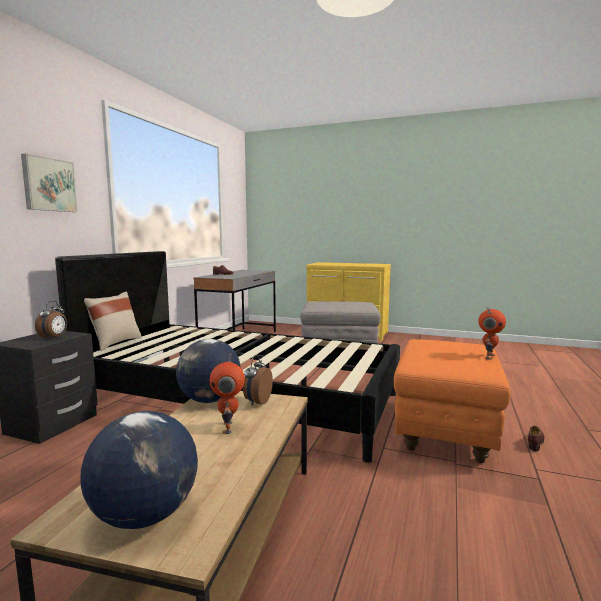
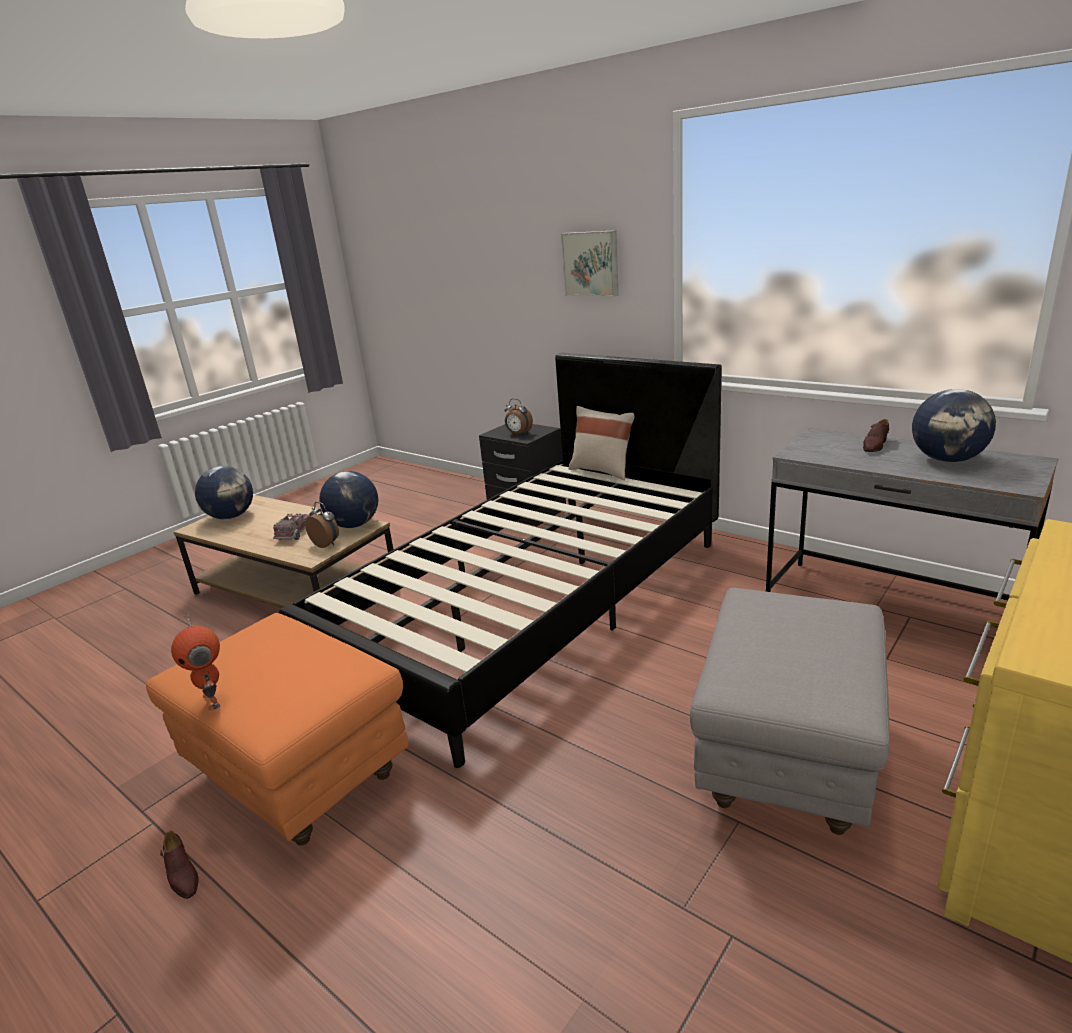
camera: 110 degrees right, 15 degrees up
toy robot [210,352,245,434] -> toy truck [273,513,310,540]
none -> globe [912,389,996,462]

